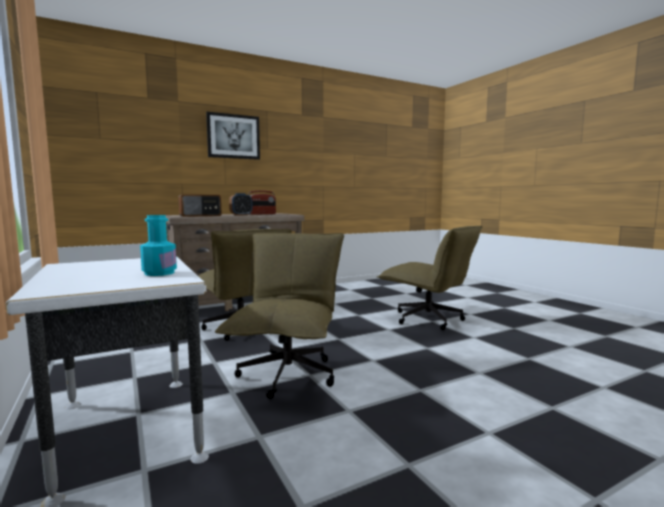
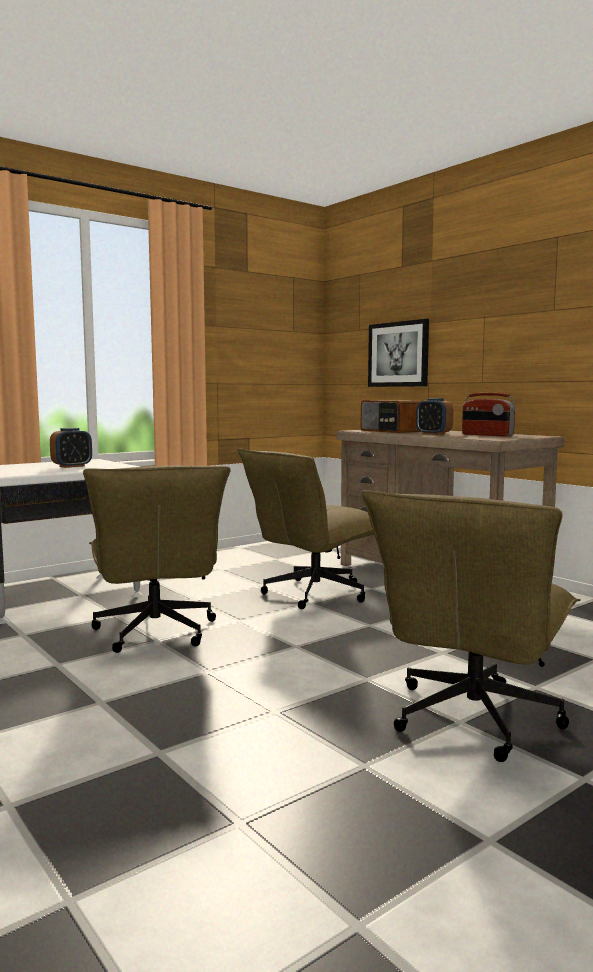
camera: 80 degrees right, 0 degrees up
turquoise bottle [140,215,177,276] -> none
picture [206,112,260,160] -> picture moved to [368,319,429,387]
beige office chair [215,233,344,399] -> beige office chair turned 75 degrees clockwise [83,466,230,653]
none -> alarm clock [50,428,92,468]

